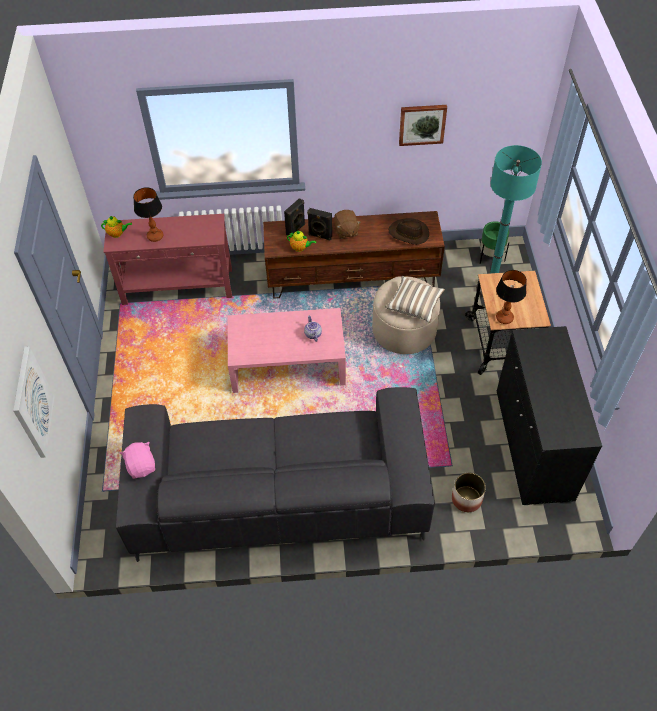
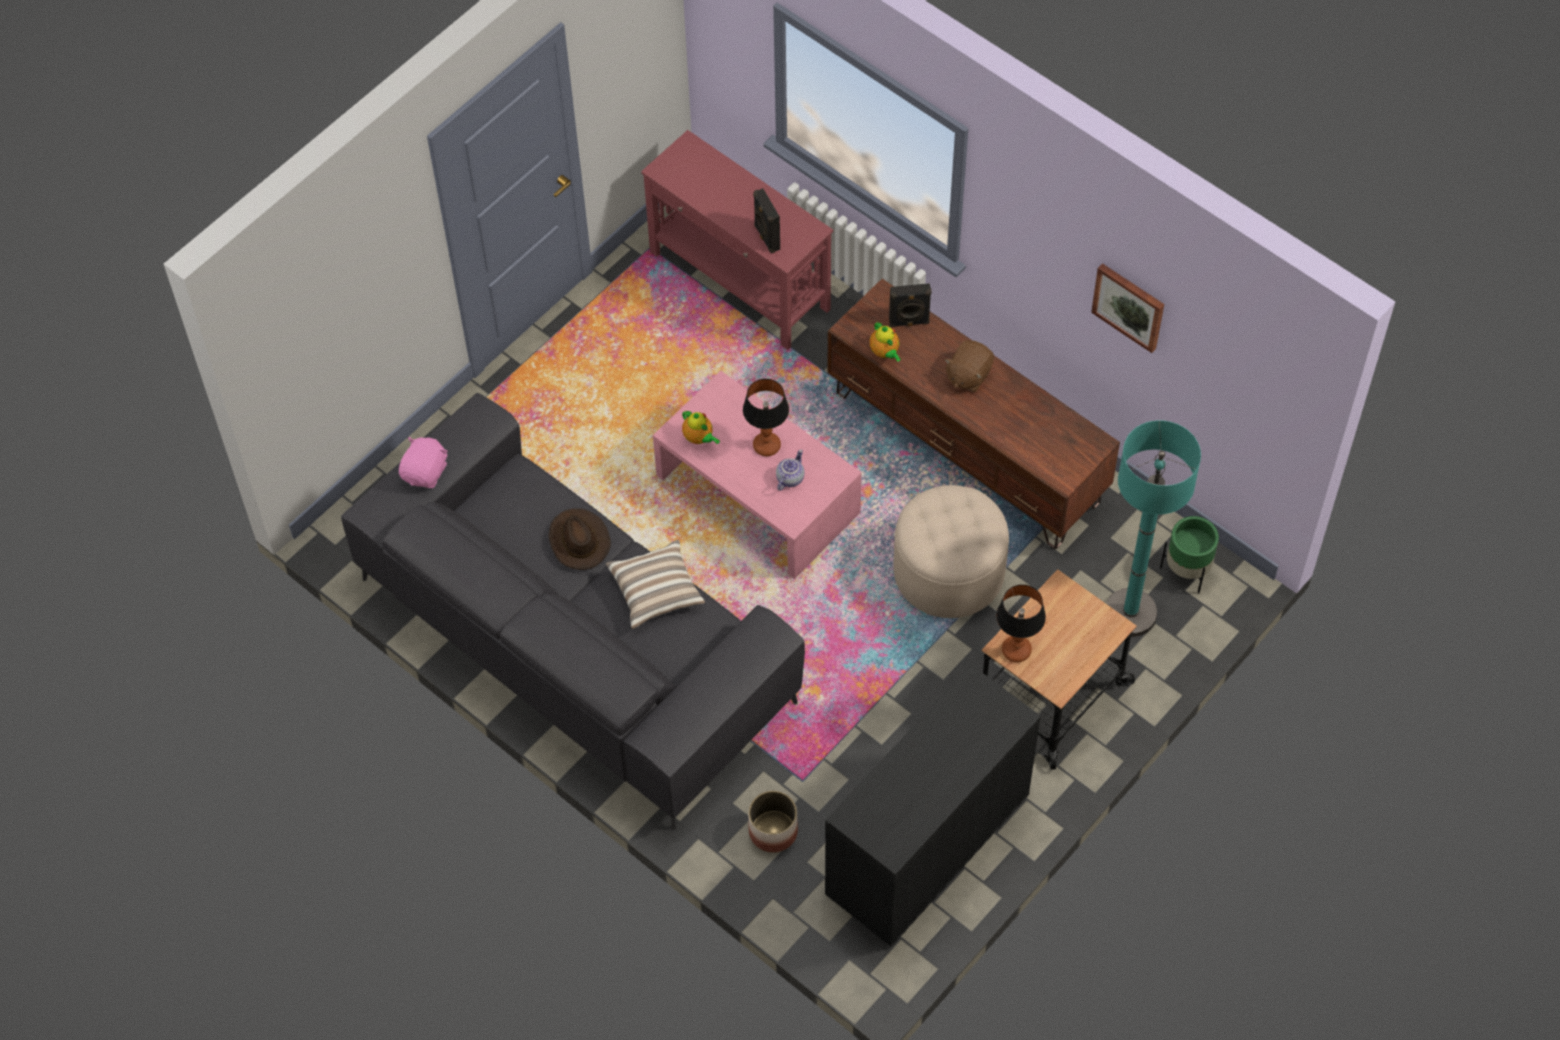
camera: 45 degrees right, 5 degrees up
picture [13,346,55,458] -> none
teapot [101,216,132,238] -> teapot moved to [682,410,720,444]
table lamp [133,187,164,242] -> table lamp moved to [743,379,789,456]
black speaker [307,208,332,241] -> black speaker moved to [753,188,780,253]
pillow [385,276,445,323] -> pillow moved to [606,540,705,629]
brown hat [389,218,429,245] -> brown hat moved to [548,508,611,570]

